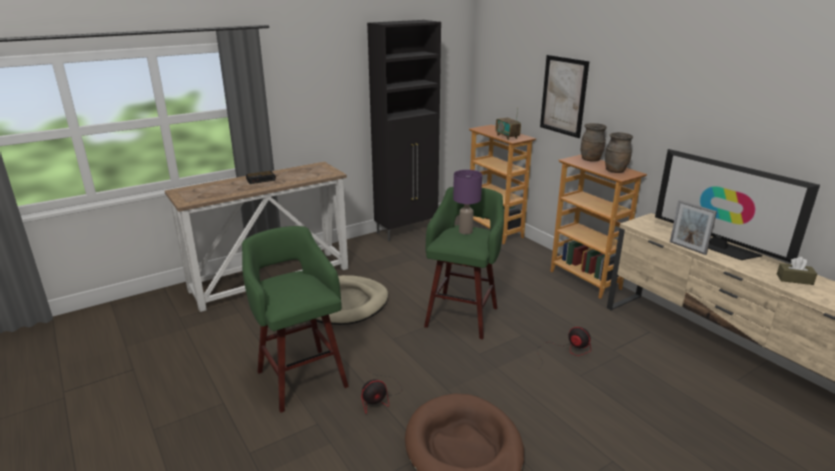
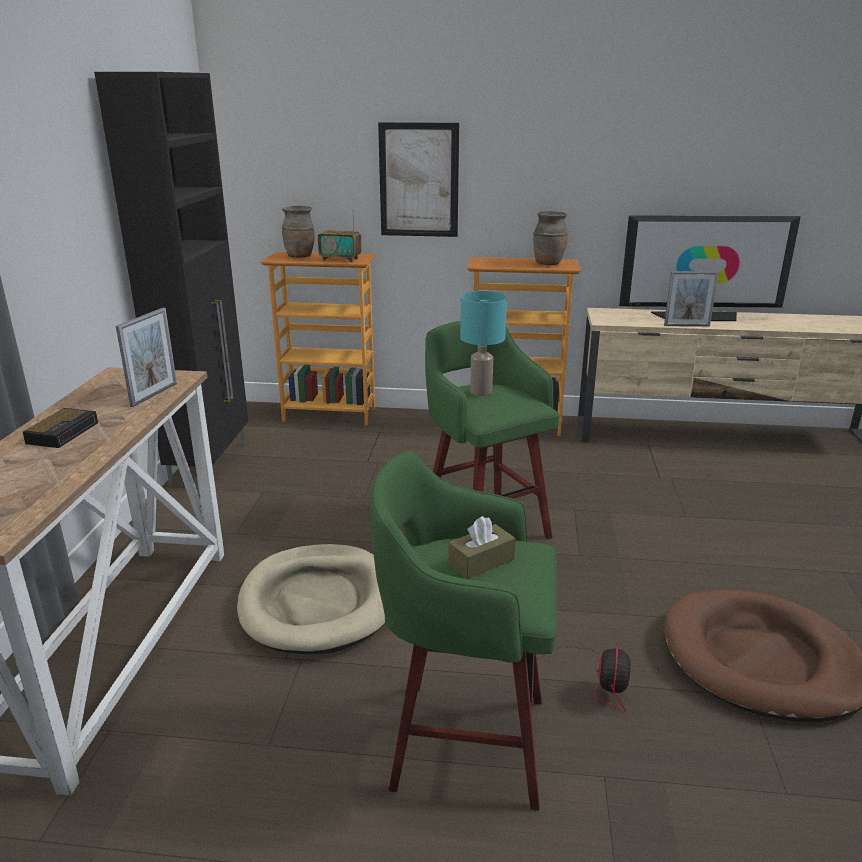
camera: 50 degrees left, 0 degrees up
purple table lamp [453,170,482,234] -> turquoise table lamp [460,291,507,396]
fan [537,327,591,368] -> none
brown vase [581,123,607,162] -> brown vase moved to [282,206,315,258]
brown tissue box [777,257,817,285] -> brown tissue box moved to [448,516,515,579]
none -> picture frame [116,308,177,407]

